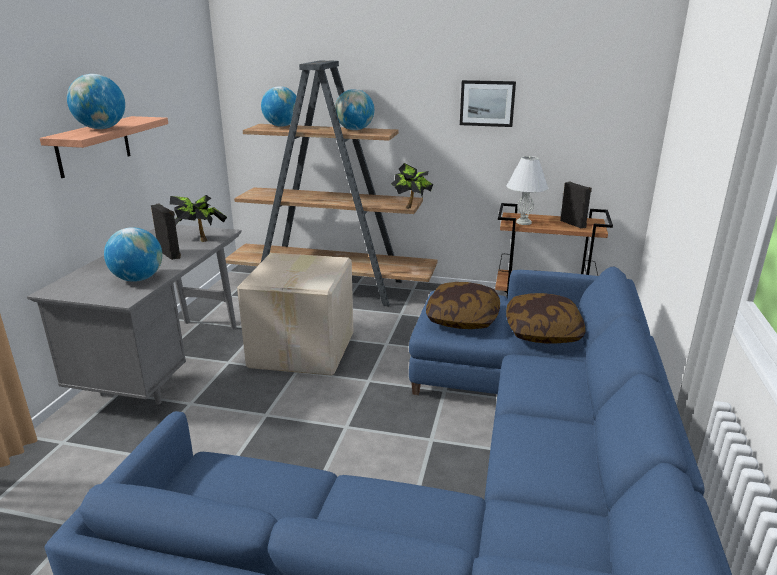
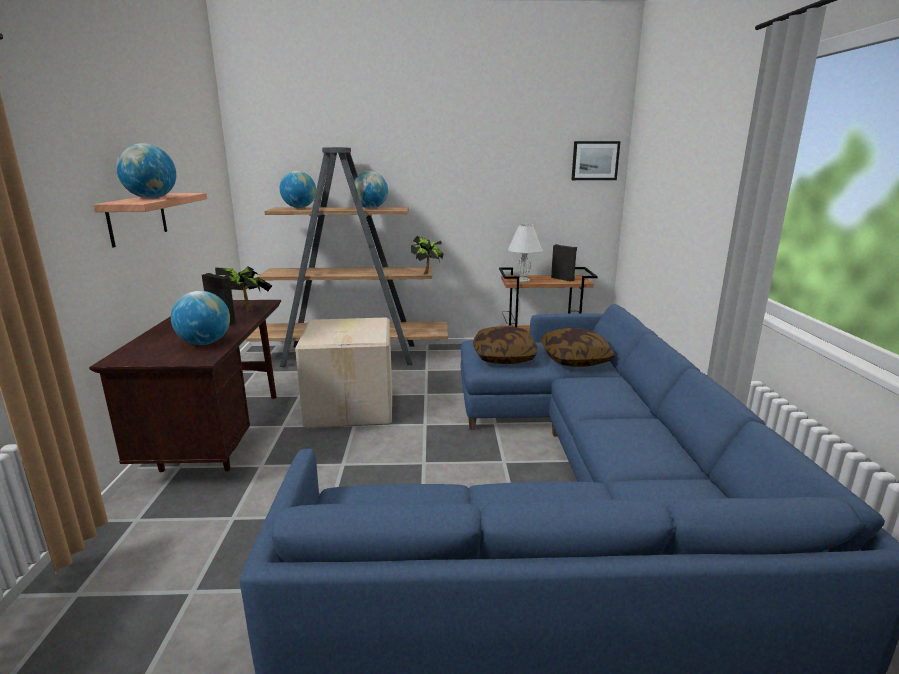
camera: 15 degrees left, 5 degrees down
grey desk [27,225,242,405] -> brown desk [89,300,281,472]
picture [460,80,516,127] -> picture moved to [571,141,621,180]

